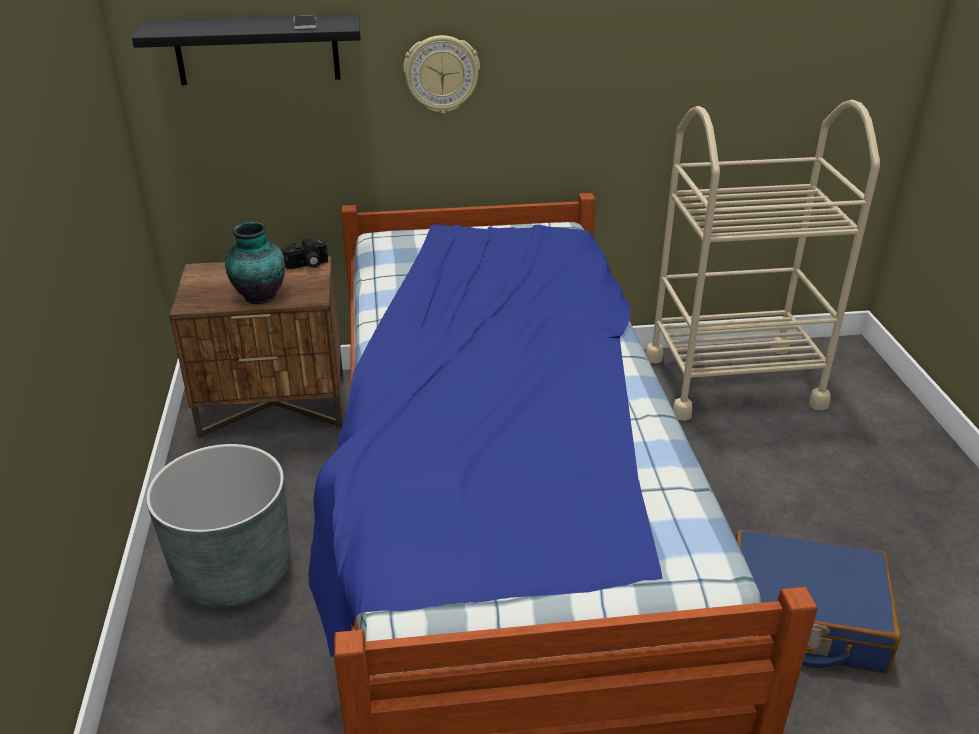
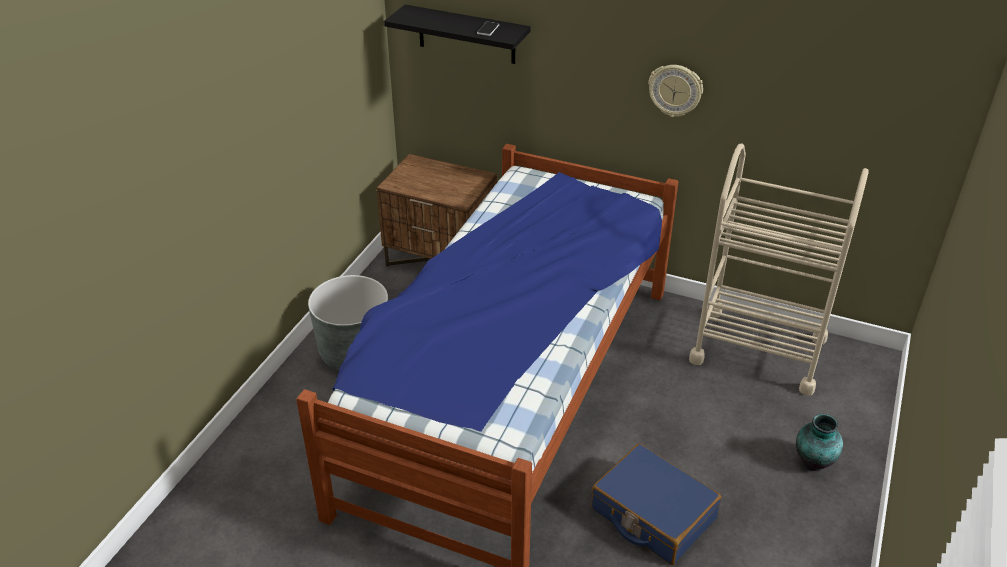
camera: 30 degrees right, 5 degrees up
vase [225,222,285,304] -> vase moved to [796,413,843,471]
camera [282,238,328,269] -> none
wall clock [403,35,480,114] -> wall clock moved to [648,65,703,117]

